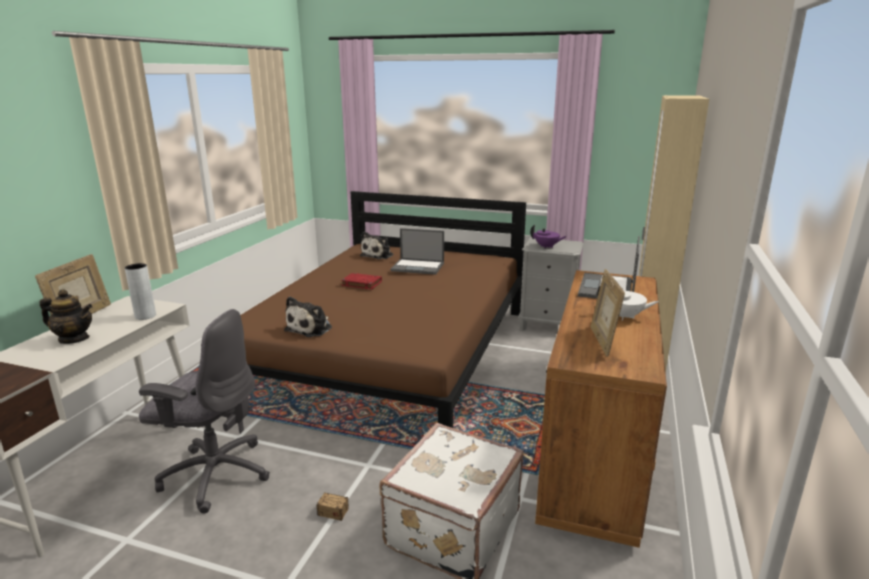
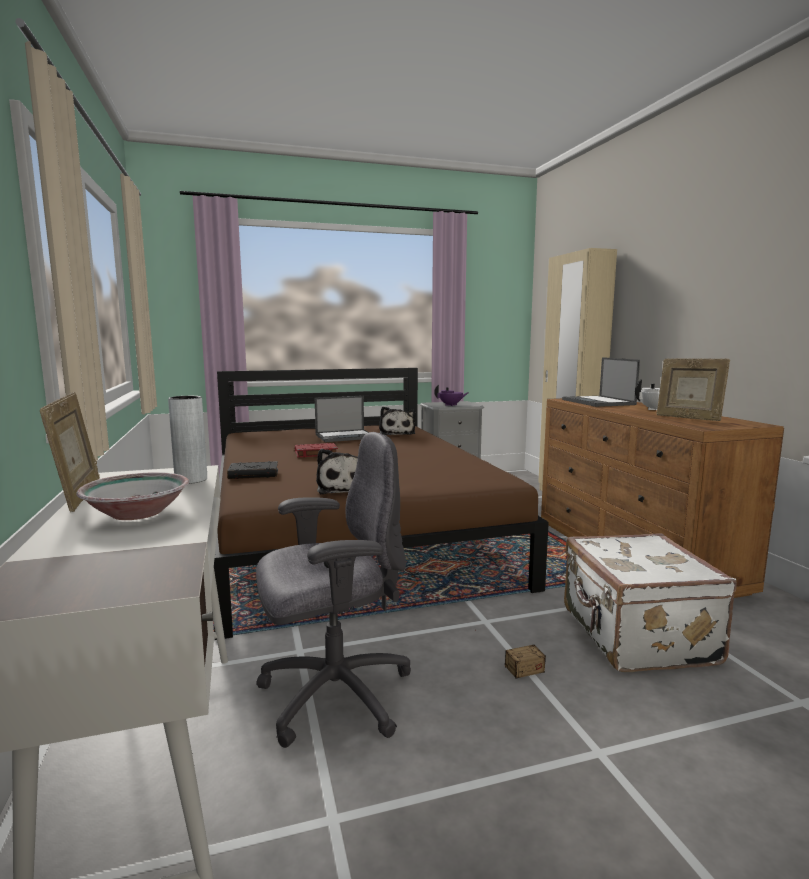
camera: 35 degrees left, 10 degrees down
teapot [39,289,92,344] -> bowl [76,472,189,520]
plush toy [360,231,393,259] -> plush toy moved to [379,407,416,435]
none -> black book [227,461,278,479]

